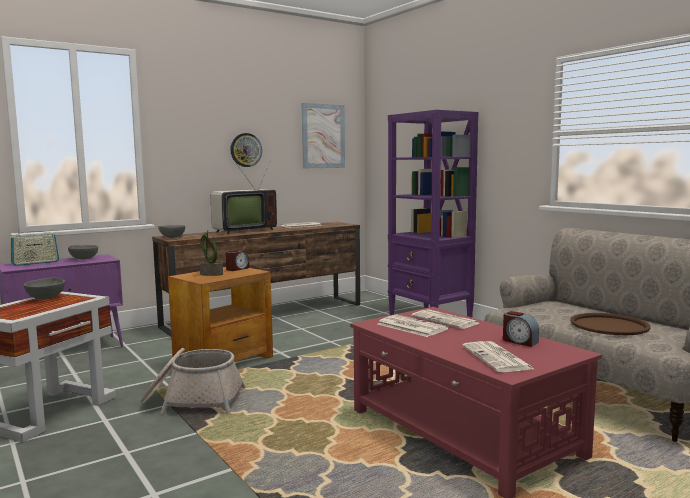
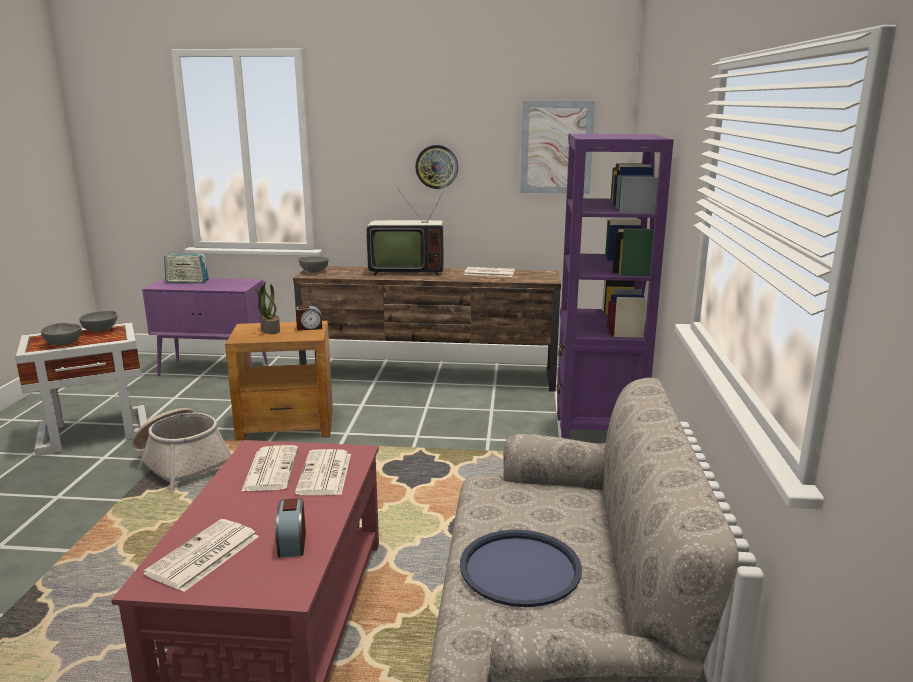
camera: 40 degrees right, 10 degrees up
grey bowl [68,245,98,259] -> grey bowl moved to [41,323,81,346]
brown tray [570,313,650,335] -> blue tray [460,530,582,607]

